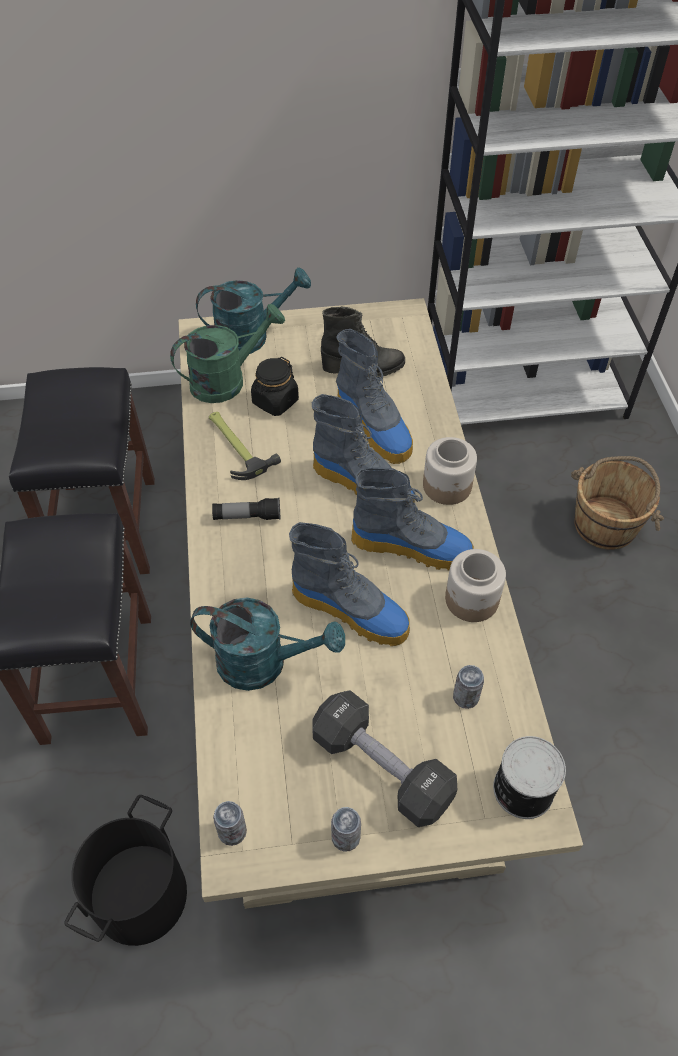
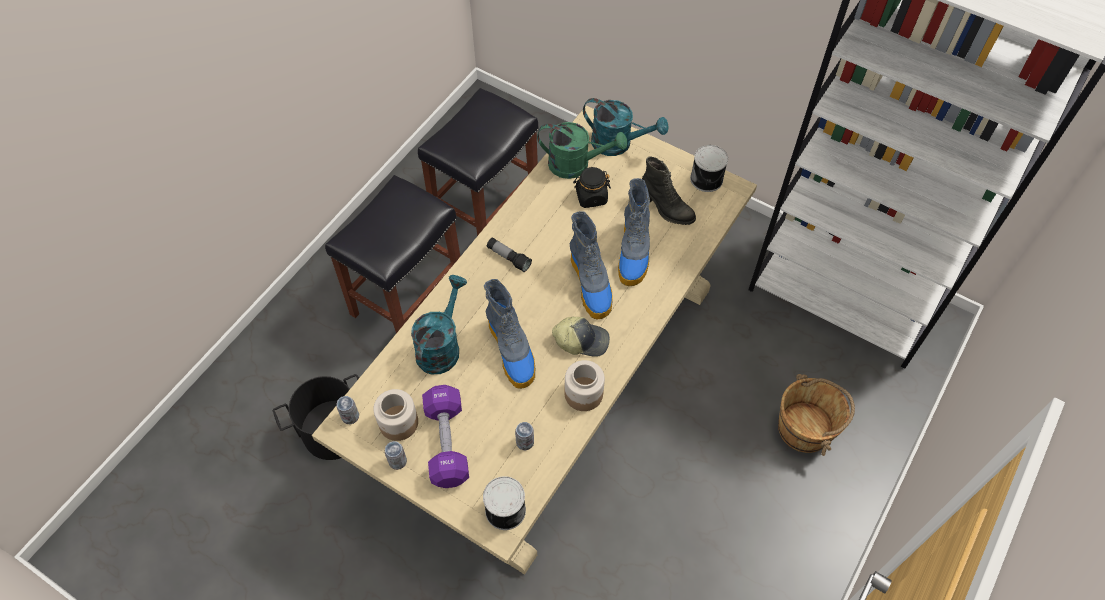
camera: 40 degrees right, 5 degrees up
turquoise watering can [190,598,345,691] -> turquoise watering can turned 120 degrees counterclockwise [411,275,467,374]
hammer [209,412,281,480] -> none
black dumbbell [312,690,457,827] -> purple dumbbell [422,385,469,488]
boot [351,467,474,570] -> cap [552,317,610,357]
jar [423,437,477,505] -> jar moved to [373,389,418,441]
none -> can [690,145,728,192]

